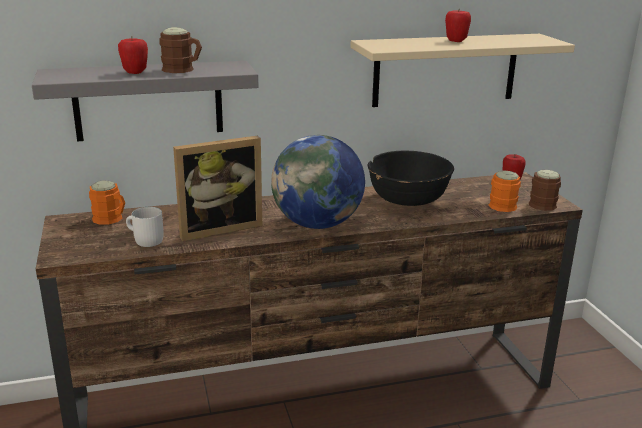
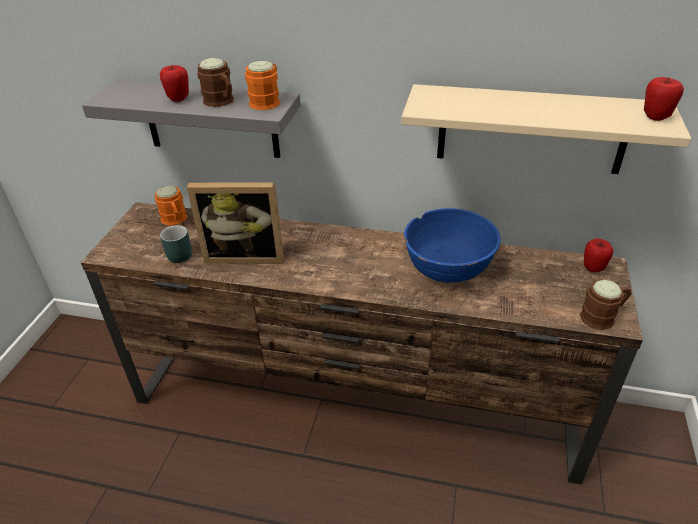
camera: 30 degrees right, 15 degrees up
white mug [126,207,164,247] -> turquoise mug [160,225,192,263]
globe [271,135,365,229] -> none
black bowl [368,151,454,206] -> blue bowl [404,208,501,283]
apple [445,10,471,42] -> apple moved to [644,77,684,121]
orange mug [489,171,521,212] -> orange mug moved to [245,61,280,110]

